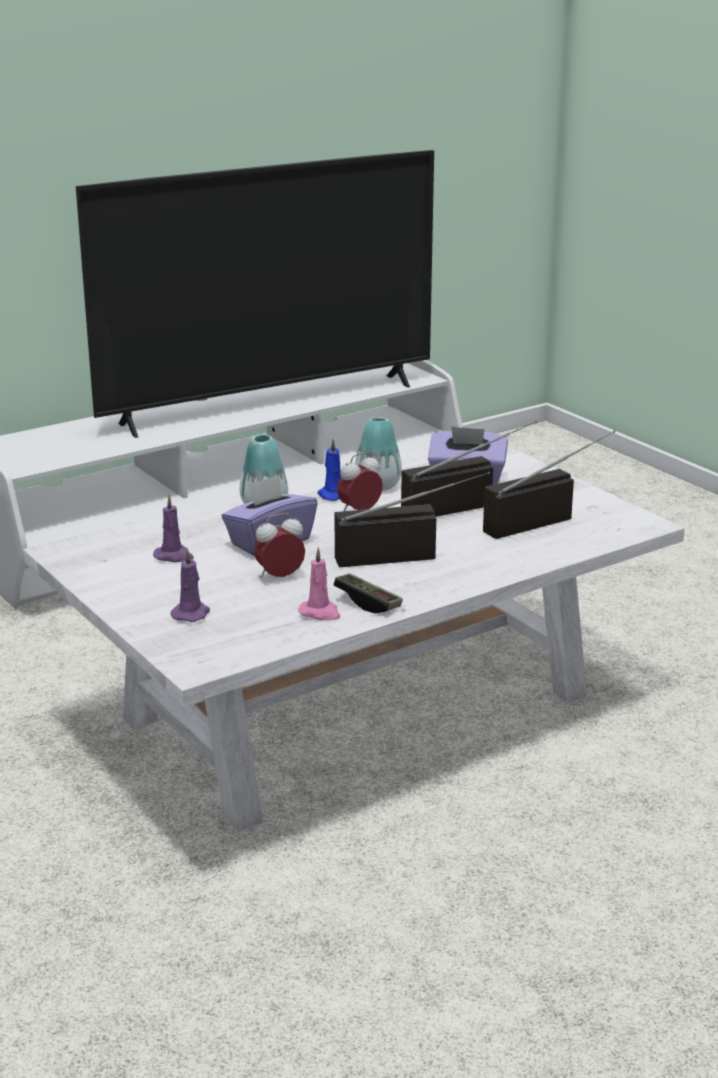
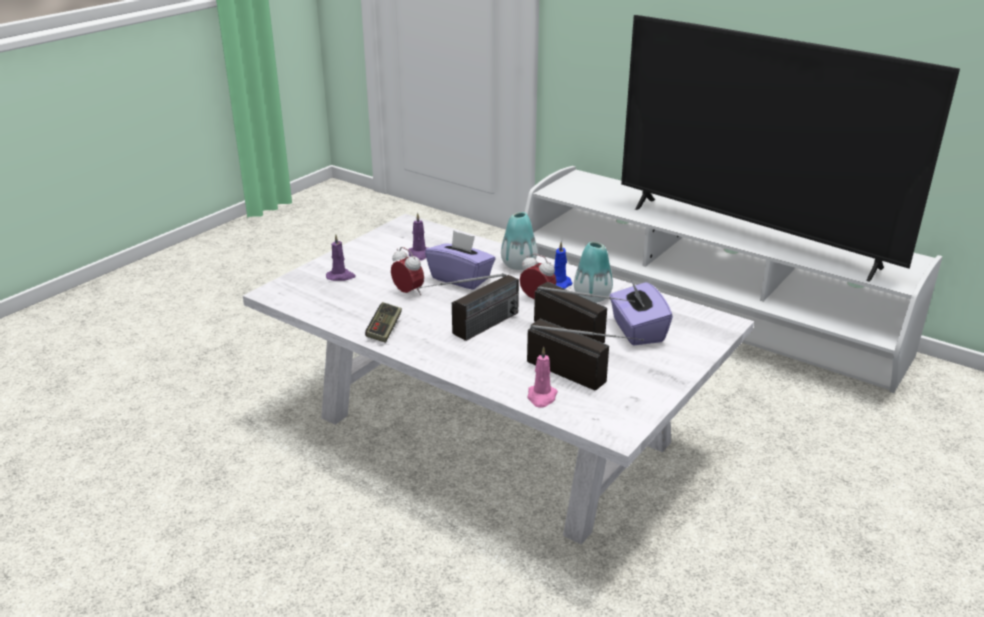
camera: 70 degrees right, 5 degrees up
pink candle [299,547,341,620] -> pink candle moved to [528,347,558,408]
radio [334,472,490,567] -> radio turned 75 degrees clockwise [419,273,519,341]

